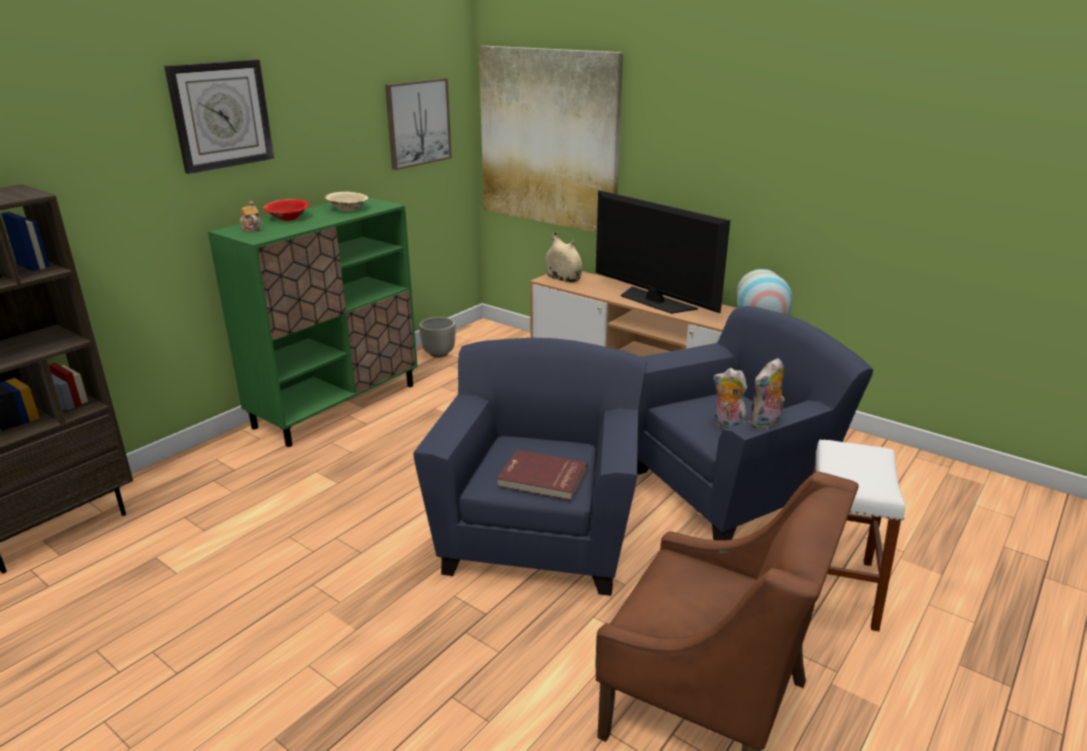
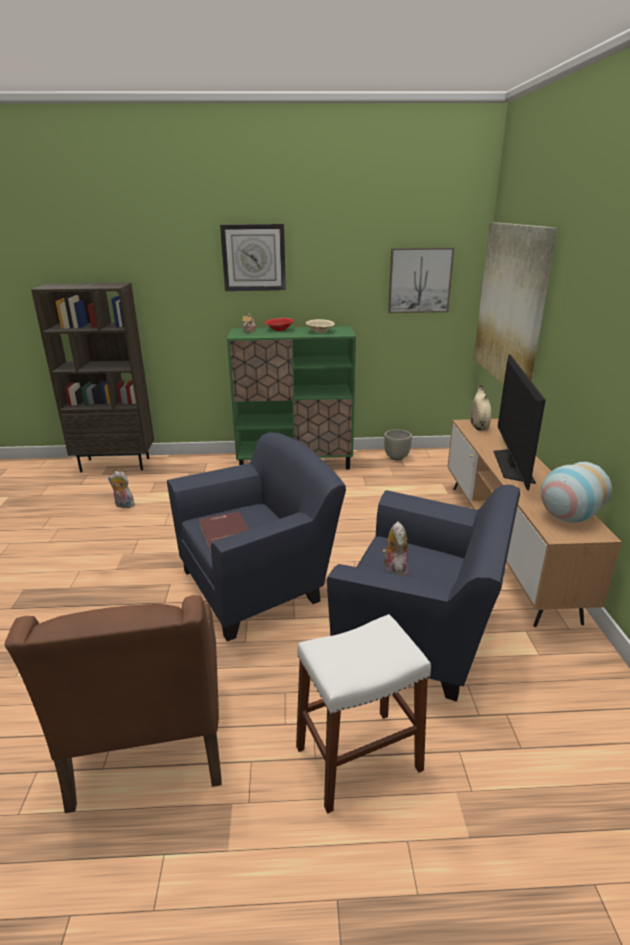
camera: 50 degrees right, 0 degrees up
plush toy [749,358,785,429] -> plush toy moved to [108,471,135,508]

